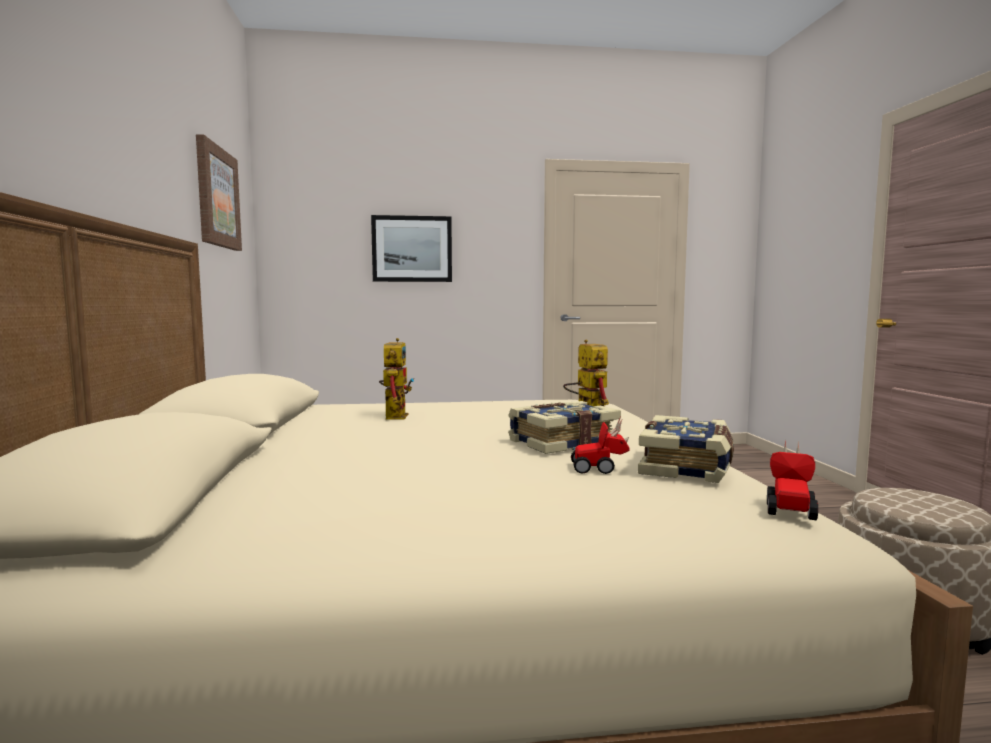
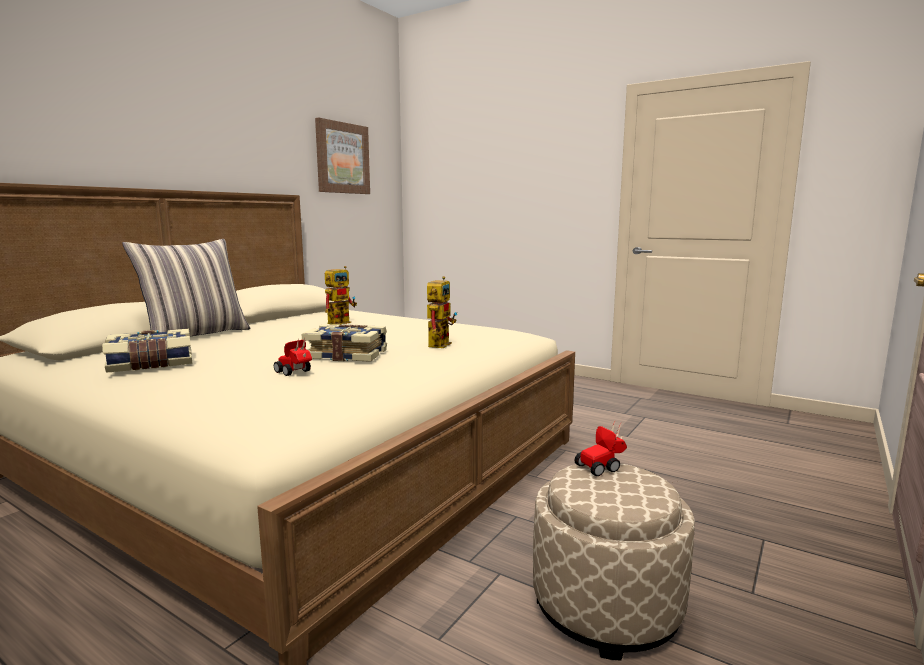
camera: 40 degrees right, 5 degrees up
picture [371,215,452,282] -> none
book [638,415,734,483] -> book moved to [102,329,192,373]
toy car [767,440,818,520] -> toy car moved to [574,422,627,476]
none -> pillow [122,239,250,337]

